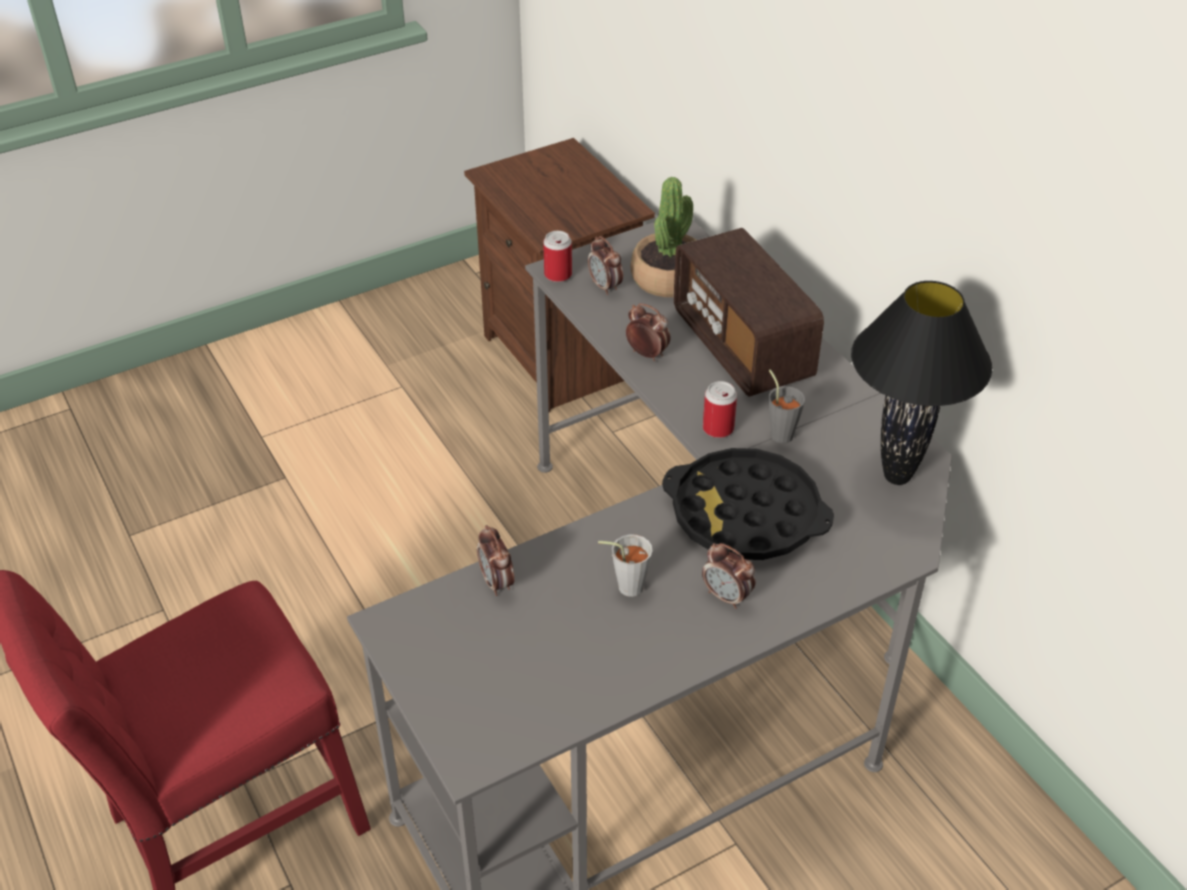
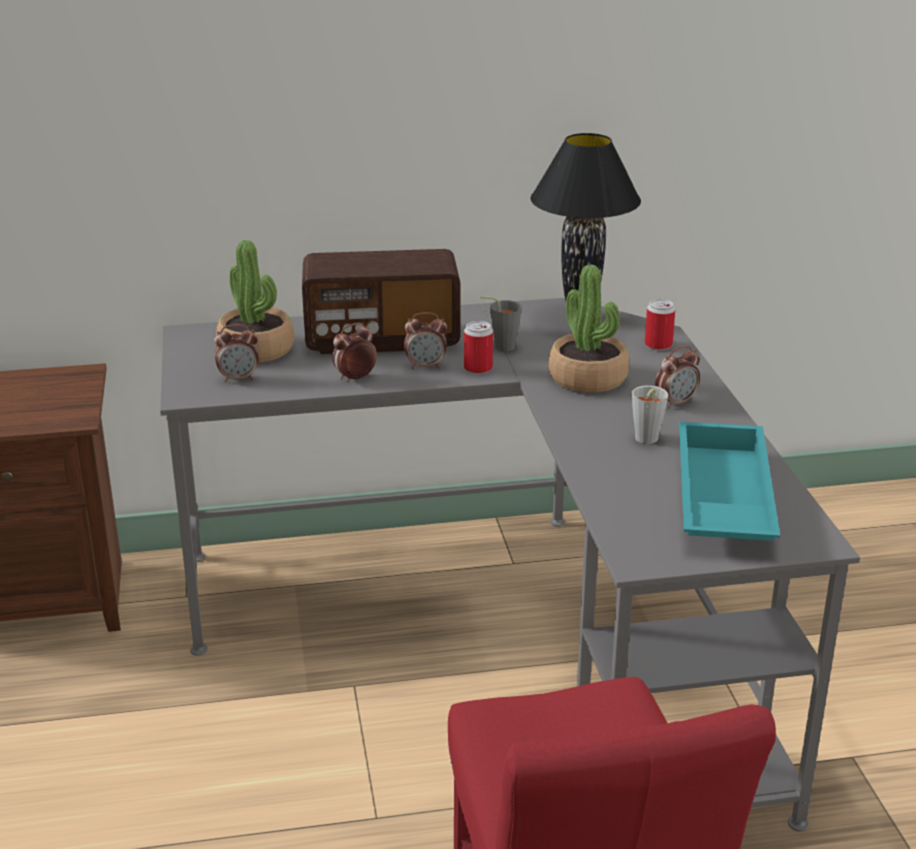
camera: 70 degrees left, 15 degrees down
alarm clock [477,525,514,596] -> alarm clock moved to [404,312,447,369]
can [543,231,572,282] -> can moved to [645,299,675,350]
black tray [662,448,834,560] -> potted plant [548,264,629,393]
none -> turquoise tray [679,422,780,541]

